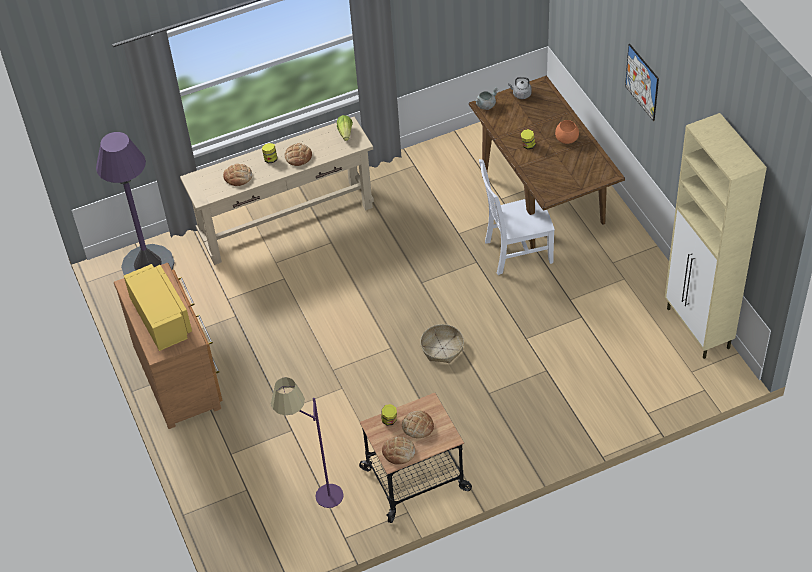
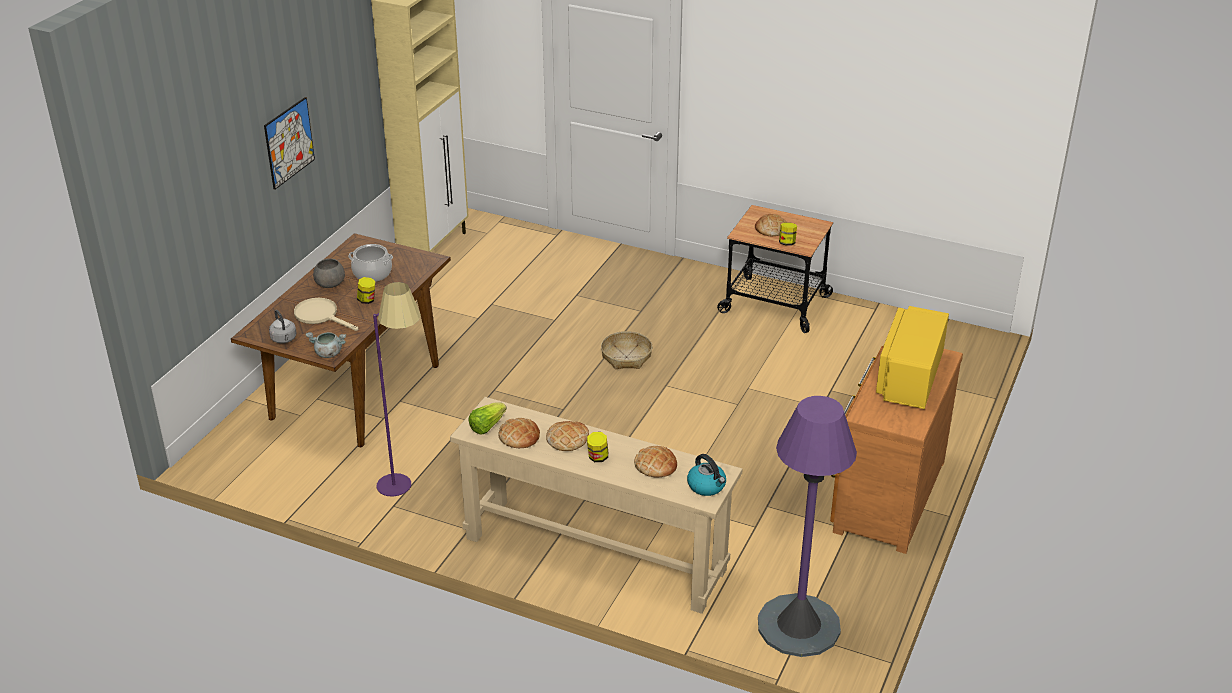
camera: 135 degrees left, 15 degrees down
purple floor lamp [271,377,344,508] -> purple floor lamp moved to [373,282,421,497]
bread [382,436,415,465] -> bread moved to [498,418,540,448]
white chair [479,159,555,275] -> none
orange bowl [555,120,579,144] -> grey bowl [313,258,345,288]
none -> beige frying pan [294,298,358,331]
none -> cooking pot [348,244,393,282]
none -> kettle [687,454,726,496]

